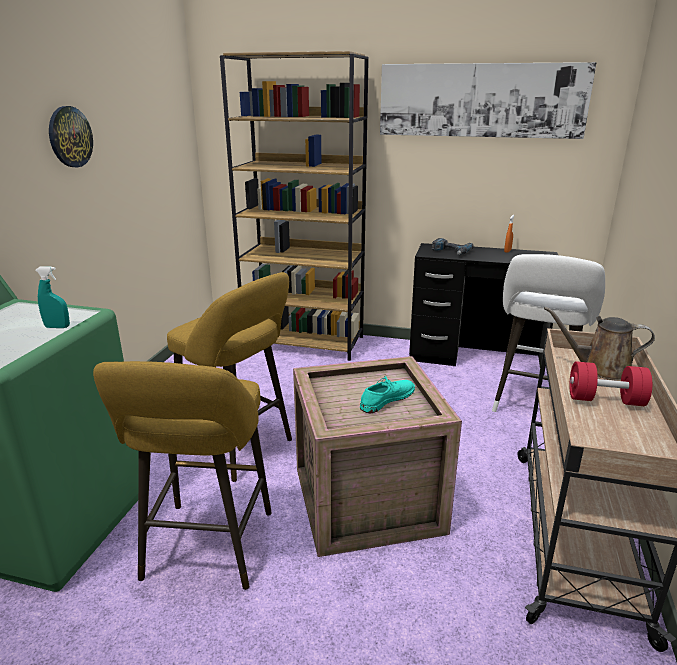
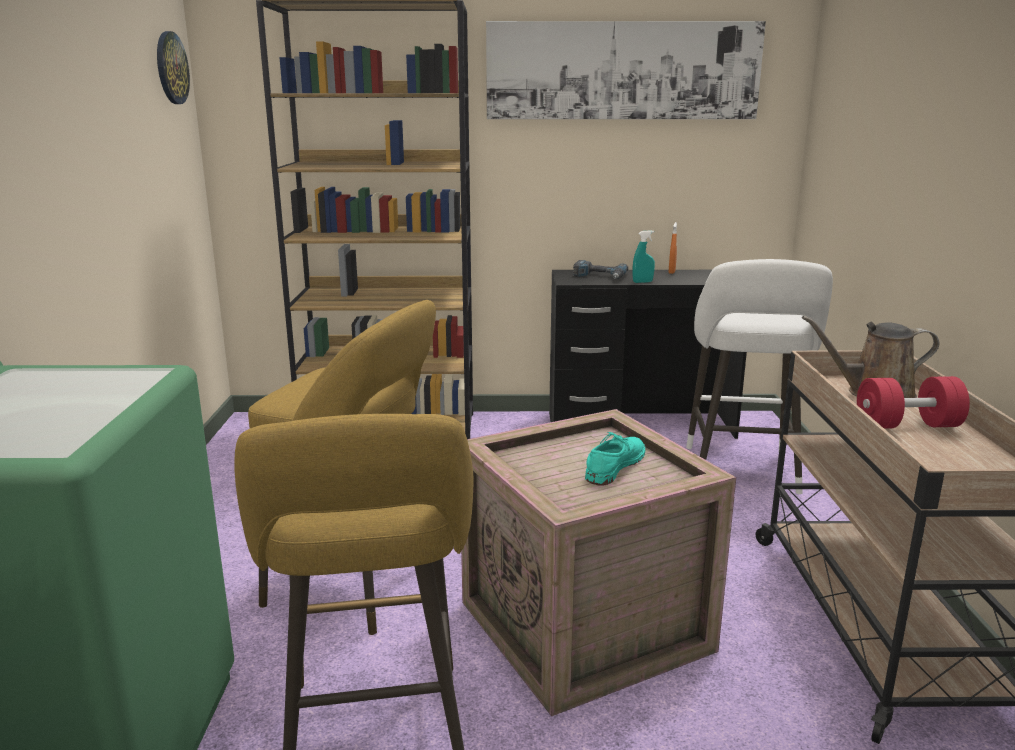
camera: 15 degrees left, 5 degrees down
turquoise spray bottle [35,266,70,328] -> turquoise spray bottle moved to [633,230,655,283]
wall clock [49,106,93,167] -> wall clock moved to [157,31,190,104]

